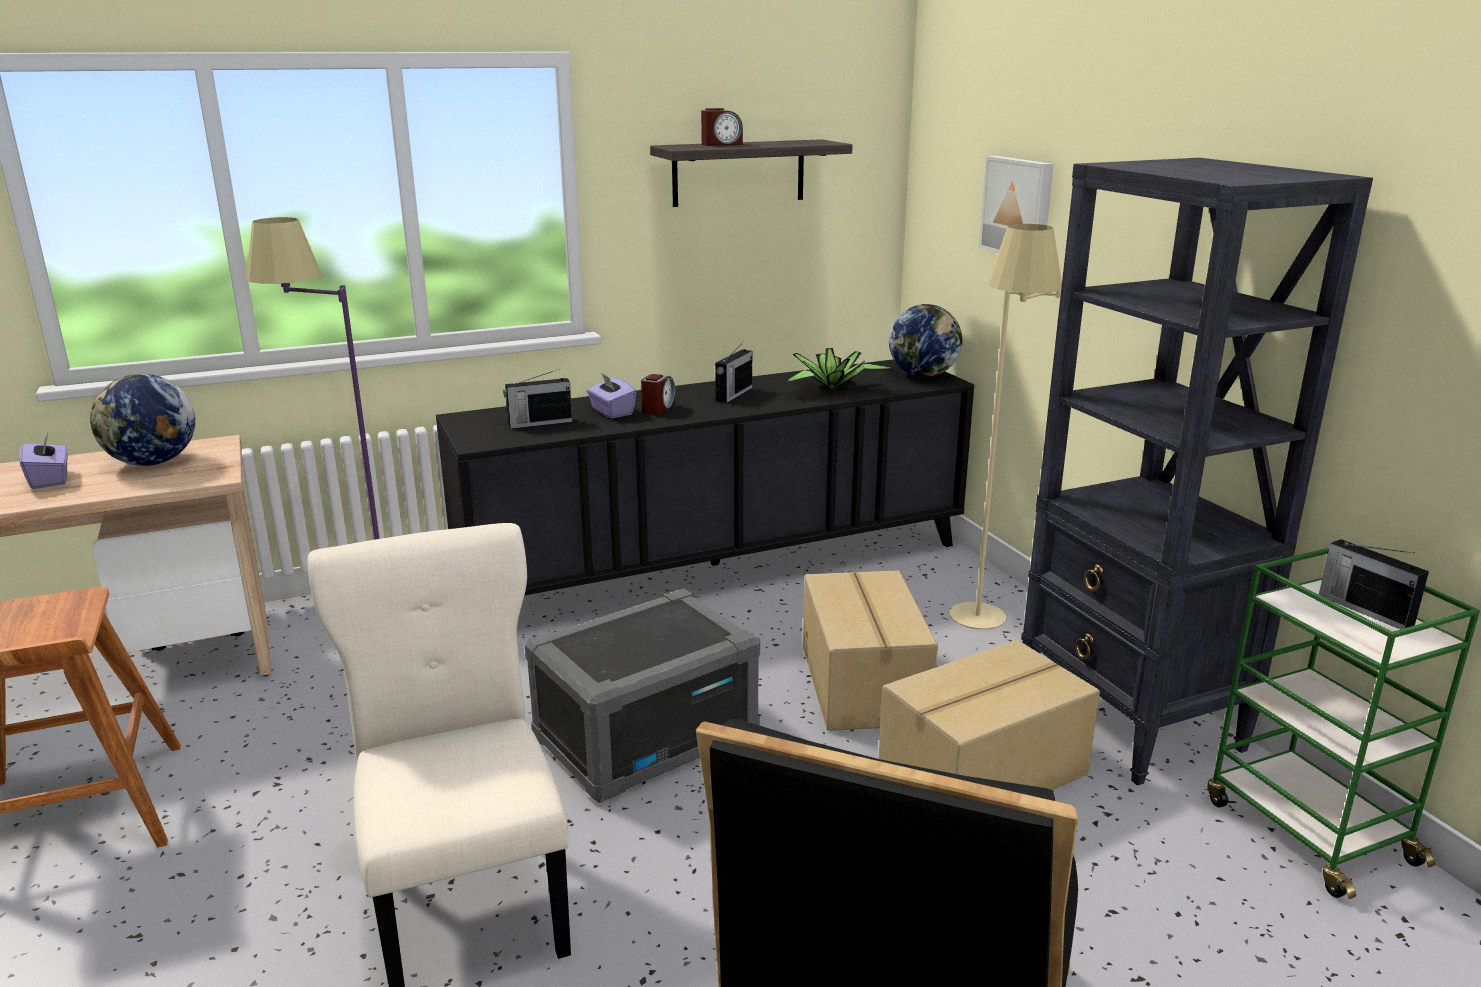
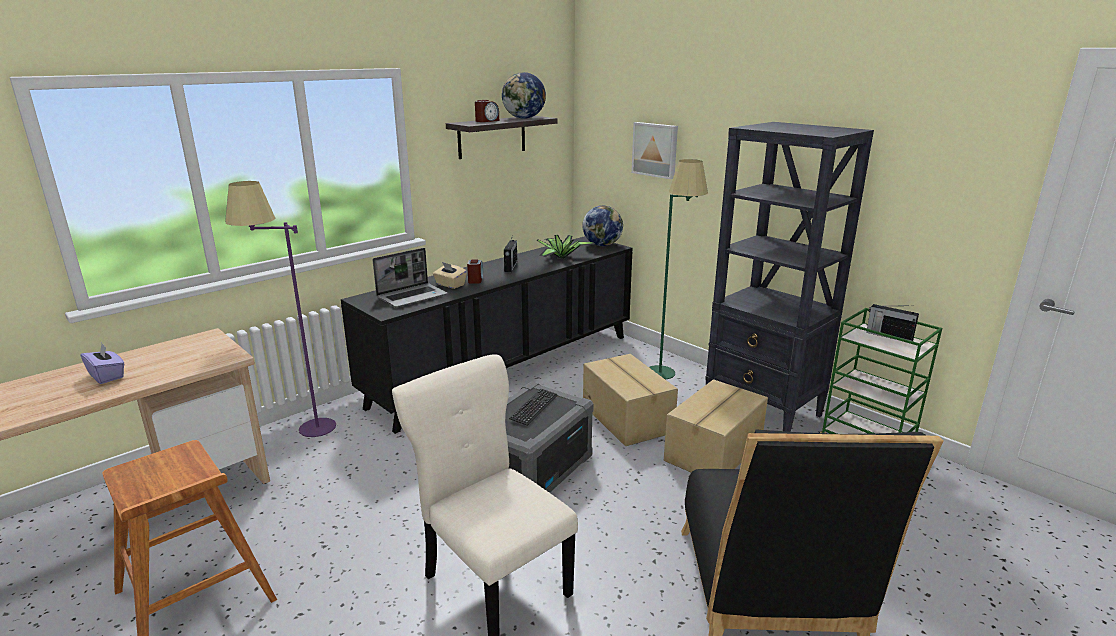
camera: 20 degrees left, 0 degrees up
globe [90,374,196,466] -> globe moved to [502,72,546,119]
radio [503,369,572,429] -> laptop [373,248,448,307]
purple tissue box [587,374,636,418] -> beige tissue box [433,262,467,289]
beige floor lamp [950,224,1062,630] -> green floor lamp [649,159,708,380]
none -> keyboard [509,389,558,426]

